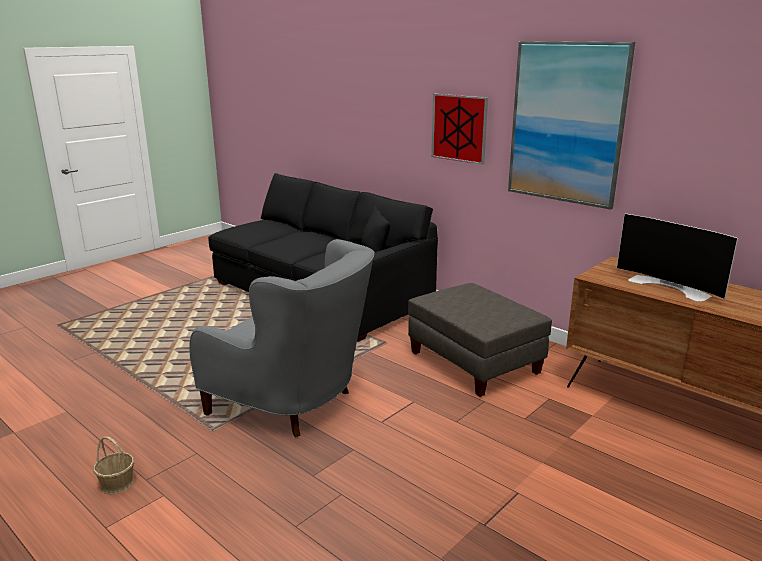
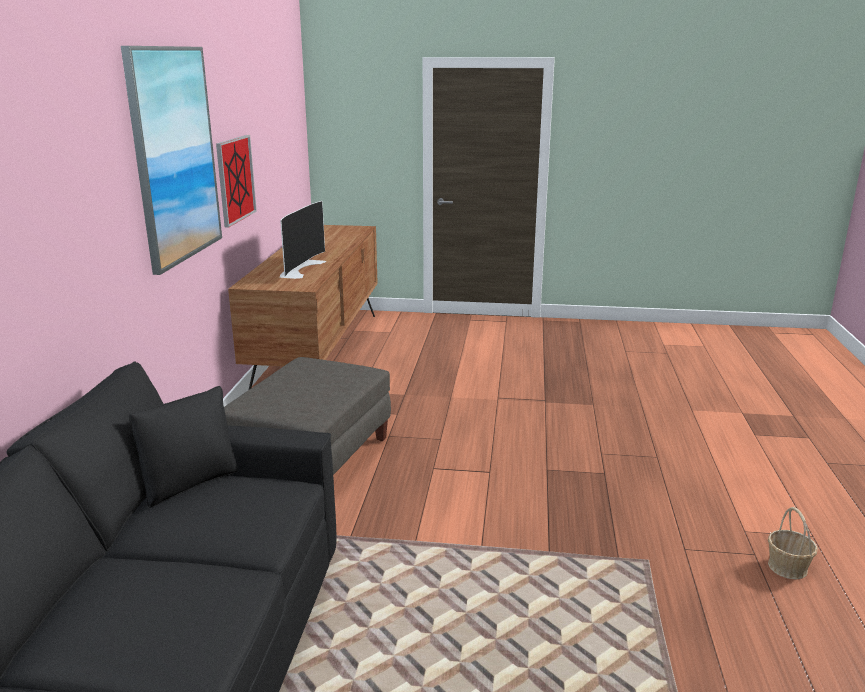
camera: 125 degrees left, 0 degrees up
grey armchair [189,239,375,437] -> none
picture [431,94,488,165] -> picture moved to [216,135,257,227]

